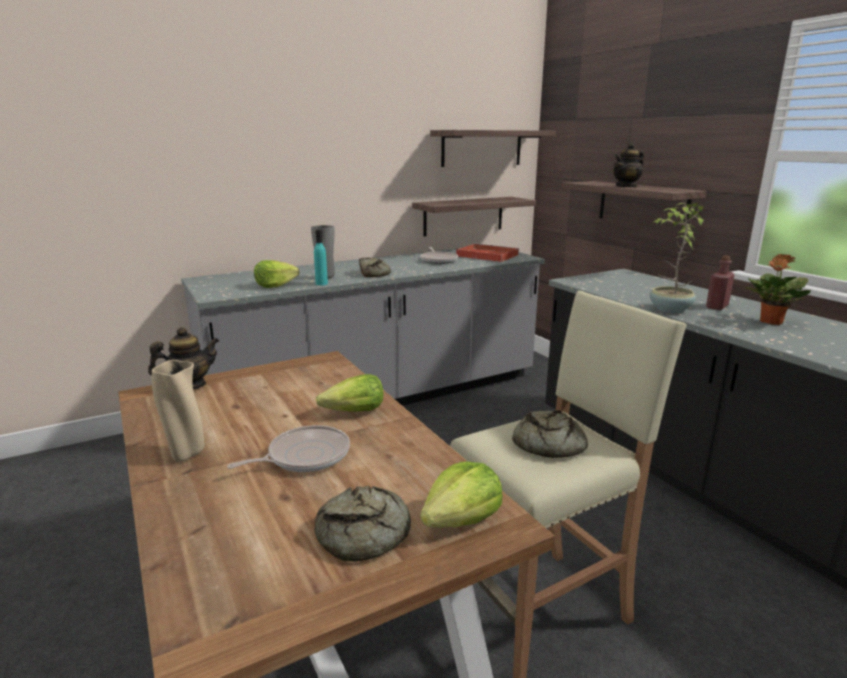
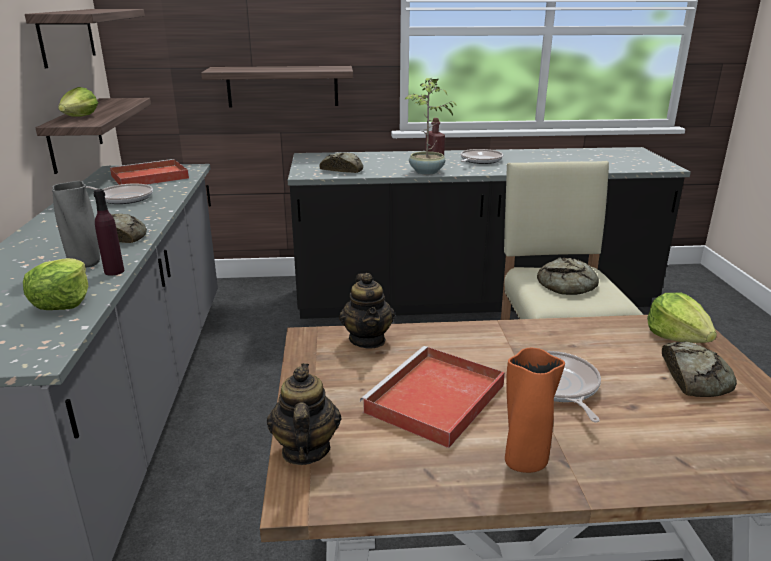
camera: 65 degrees left, 5 degrees up
beige vase [152,360,204,462] -> orange vase [505,348,565,473]
turquoise bottle [314,230,328,286] -> purple bottle [93,189,124,276]
lettuce [316,374,383,412] -> lettuce moved to [58,87,98,117]
teapot [613,143,644,187] -> teapot moved to [339,273,395,348]
potted plant [746,254,811,325] -> frying pan [461,149,503,164]
none -> bread [320,153,363,173]
none -> red tray [360,346,505,448]

